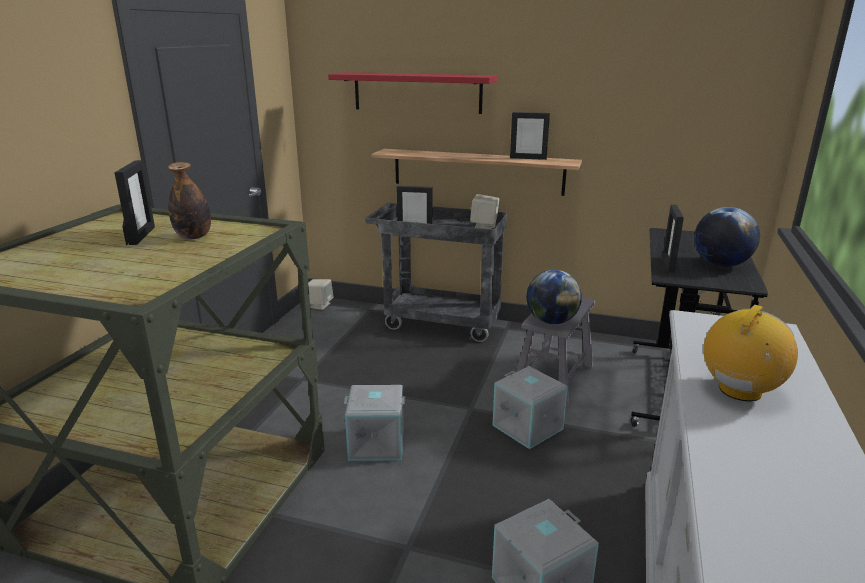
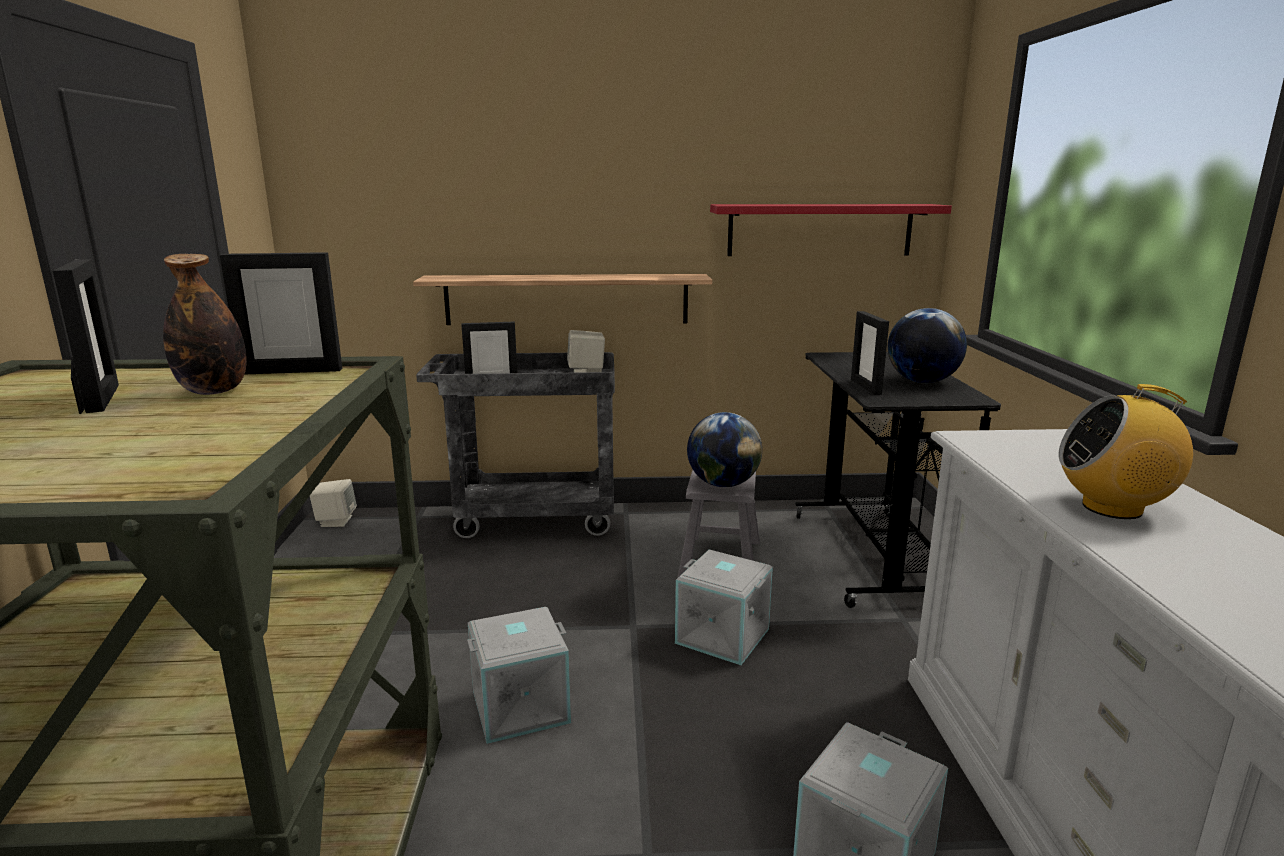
camera: 20 degrees left, 5 degrees down
red shelf [328,72,497,114] -> red shelf moved to [710,204,952,256]
picture frame [510,112,550,160] -> picture frame moved to [220,252,342,375]
radio [703,305,798,401] -> radio turned 105 degrees counterclockwise [1058,384,1193,519]

